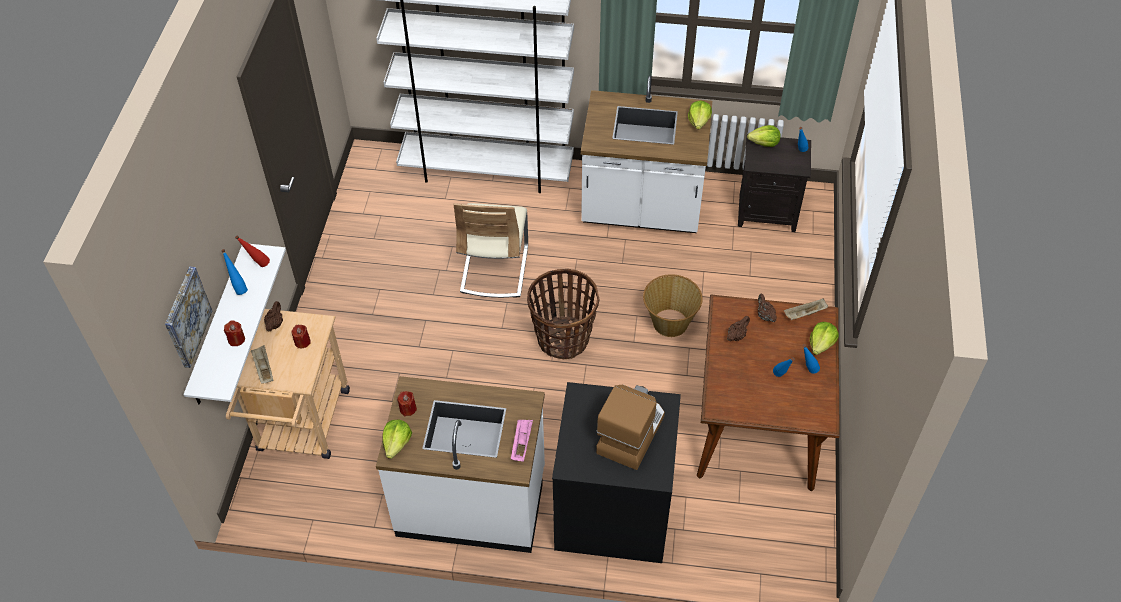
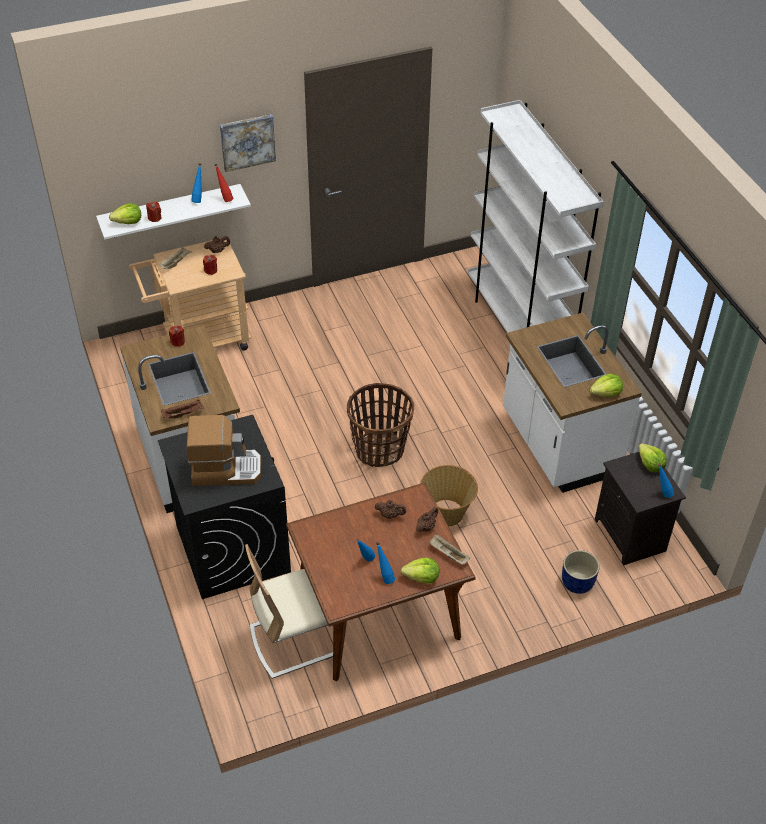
camera: 60 degrees right, 5 degrees down
picture [165,266,213,368] -> picture moved to [220,114,276,172]
lettuce [382,420,412,459] -> lettuce moved to [109,203,141,224]
beige chair [454,203,528,298] -> beige chair moved to [245,544,333,679]
pink tray [511,420,533,462] -> brown tray [161,399,204,419]
none -> blue planter [562,550,599,594]

